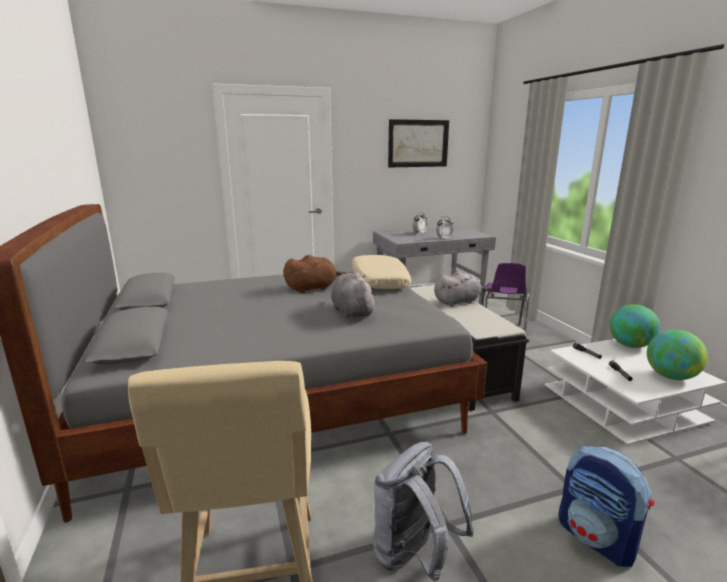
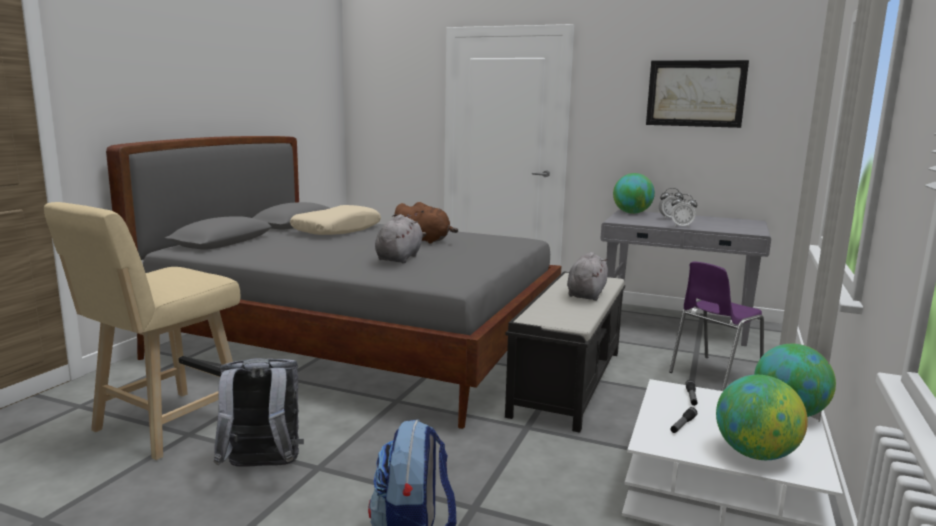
camera: 40 degrees right, 5 degrees down
beige pillow [351,255,411,289] -> beige pillow moved to [290,205,381,235]
grey plush toy [434,271,491,306] -> grey plush toy turned 90 degrees counterclockwise [567,252,608,301]
none -> globe [613,173,655,214]

